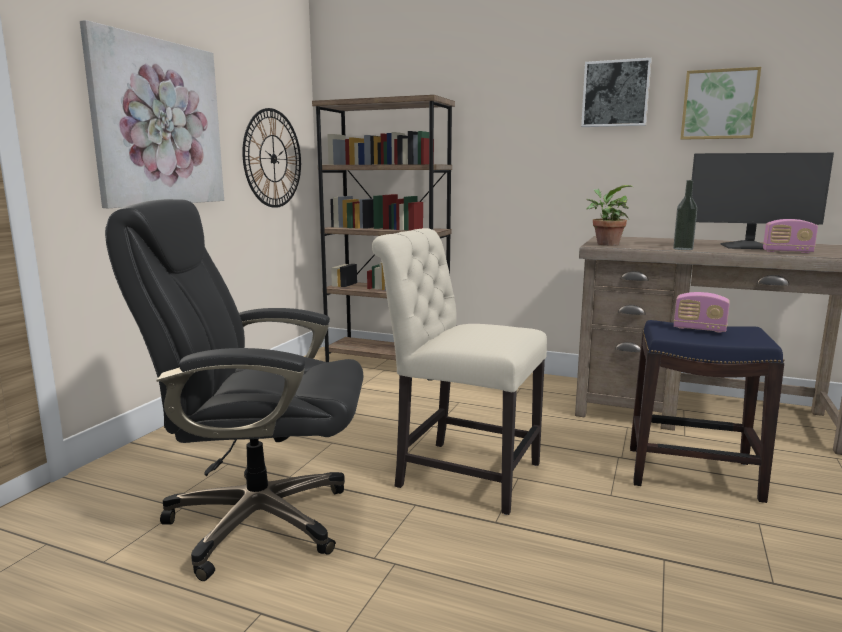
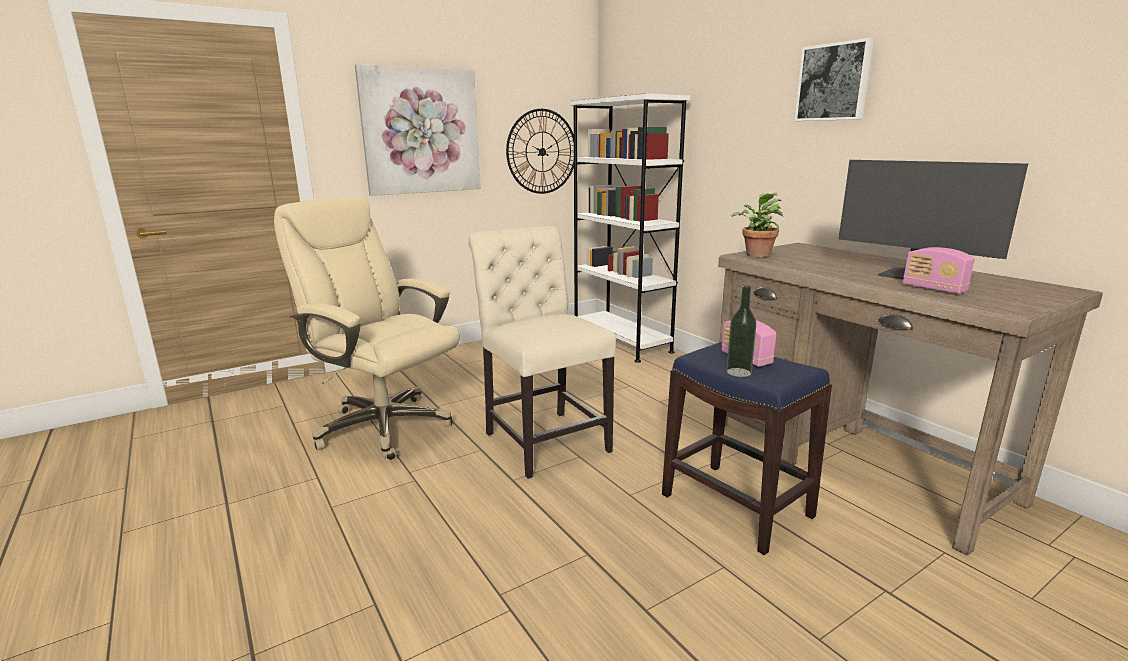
camera: 35 degrees right, 5 degrees up
black office chair [105,199,363,581] -> beige office chair [274,196,460,460]
brown bookcase [312,95,455,381] -> white bookcase [570,93,690,363]
bottle [673,180,697,250] -> bottle moved to [726,286,757,377]
picture [681,67,761,140] -> none

